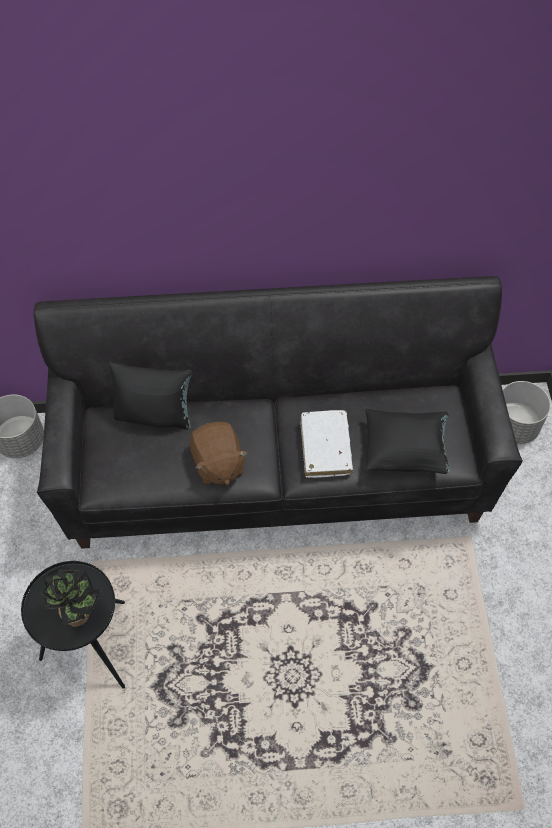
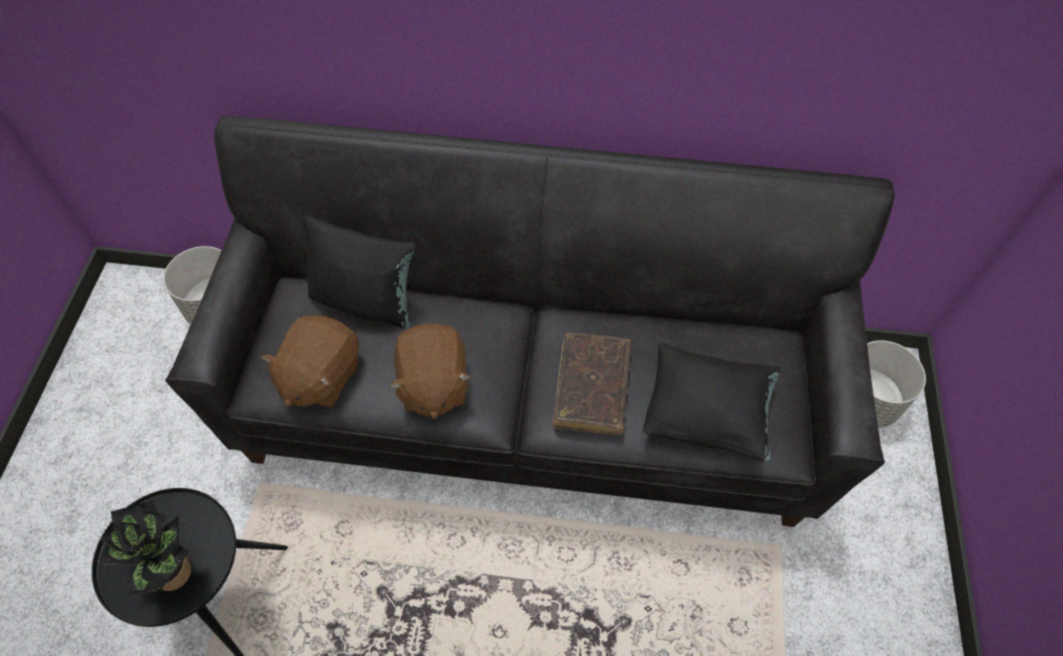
camera: 10 degrees right, 0 degrees up
white book [300,410,353,478] -> brown book [553,332,631,435]
none -> brown plush toy [261,315,359,407]

